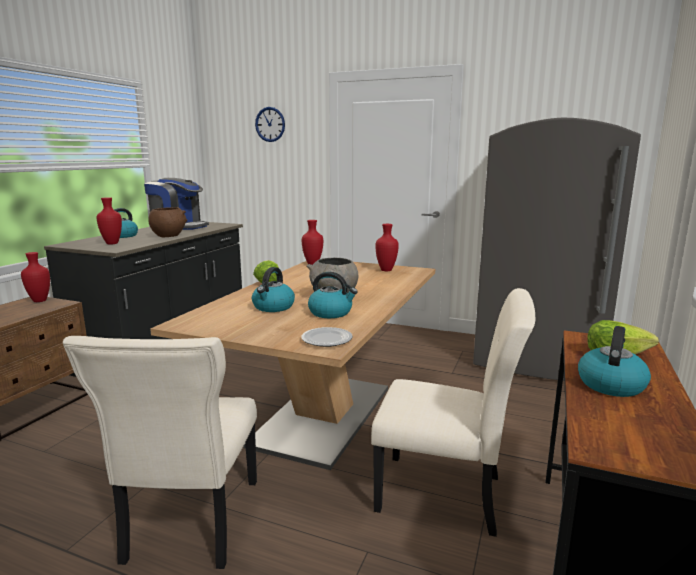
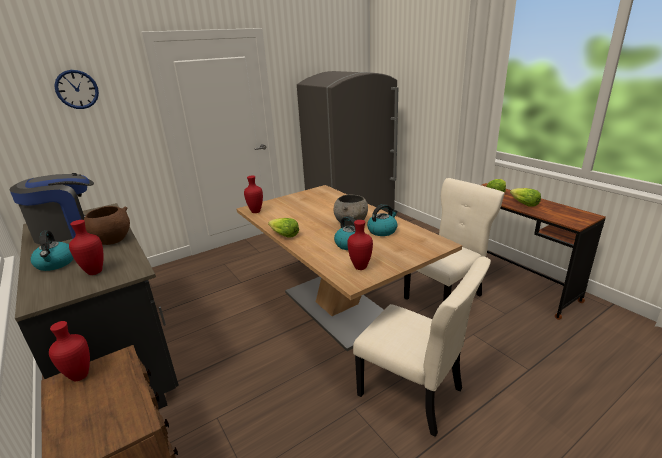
camera: 55 degrees left, 10 degrees up
plate [301,327,353,347] -> none
red vase [375,224,399,271] -> red vase moved to [347,220,373,270]
kettle [578,326,651,397] -> lettuce [510,188,541,207]

